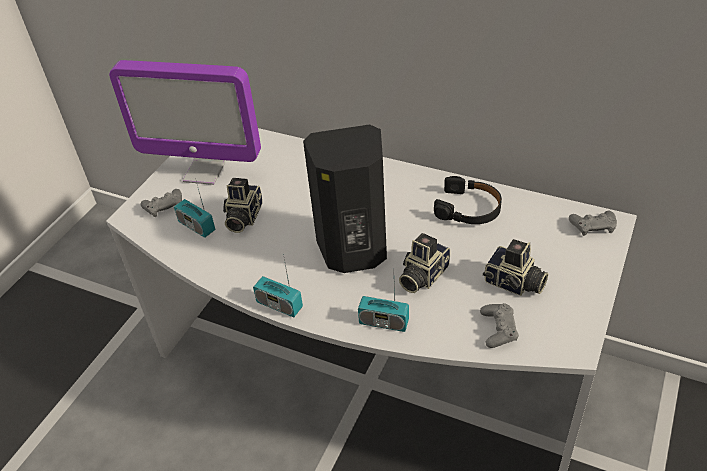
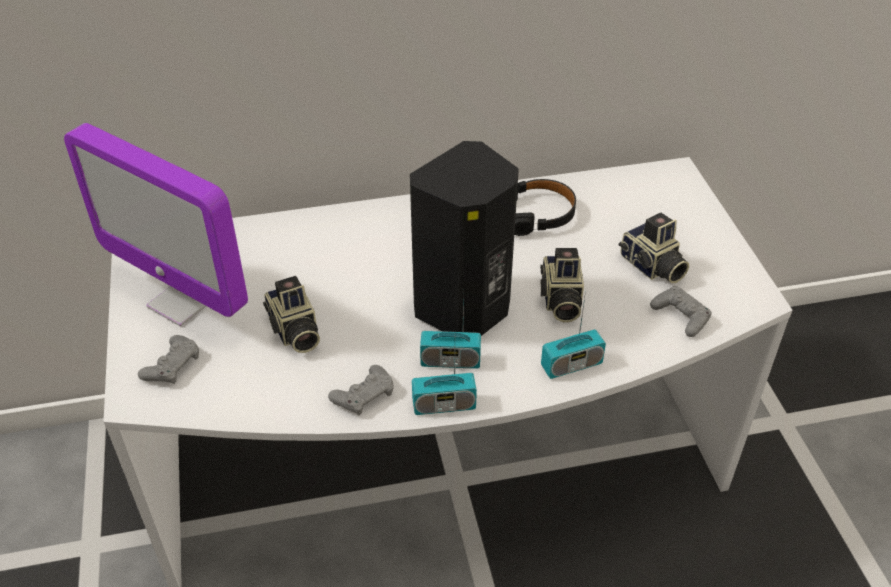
camera: 40 degrees left, 0 degrees up
monitor [109,60,261,185] -> monitor turned 60 degrees clockwise [64,123,248,326]
radio [174,178,215,238] -> radio moved to [420,294,481,369]
camera [483,239,548,296] -> camera turned 60 degrees clockwise [619,213,689,283]
grey game controller [569,210,617,236] -> grey game controller moved to [328,365,394,416]

